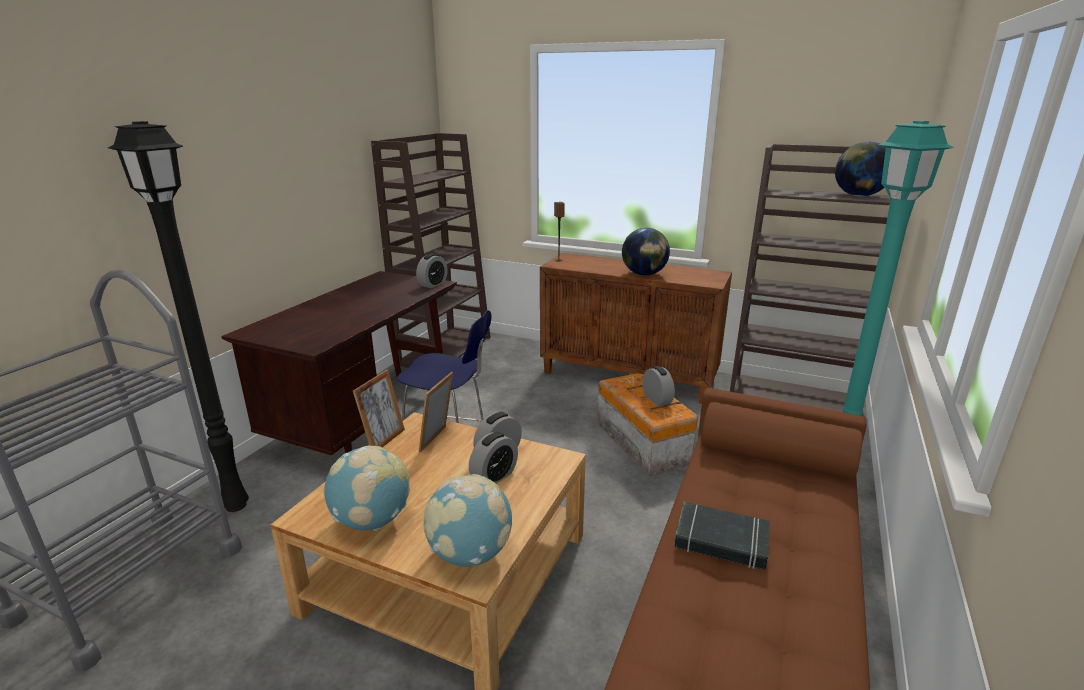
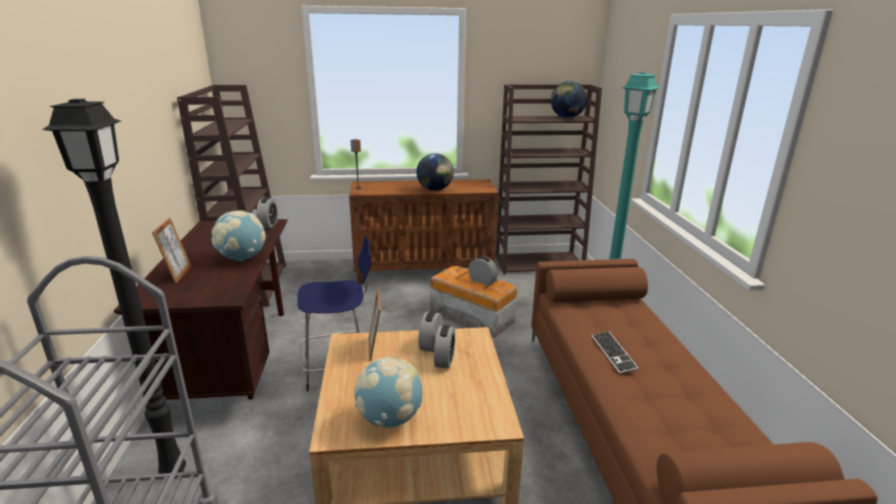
camera: 30 degrees left, 0 degrees up
picture frame [353,370,405,447] -> picture frame moved to [152,218,191,283]
globe [423,474,512,567] -> globe moved to [211,210,266,261]
black book [674,502,770,570] -> keyboard [592,331,639,373]

